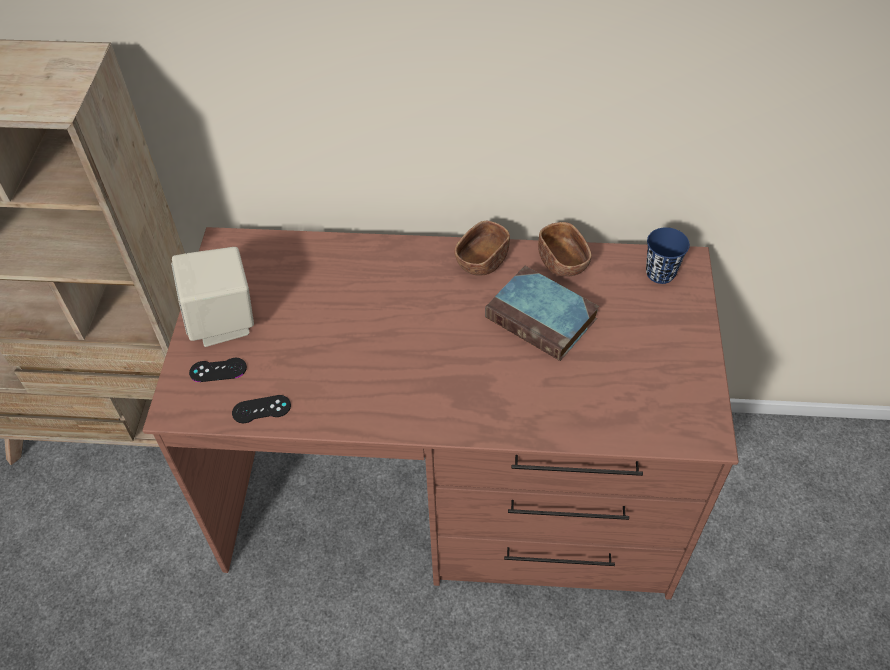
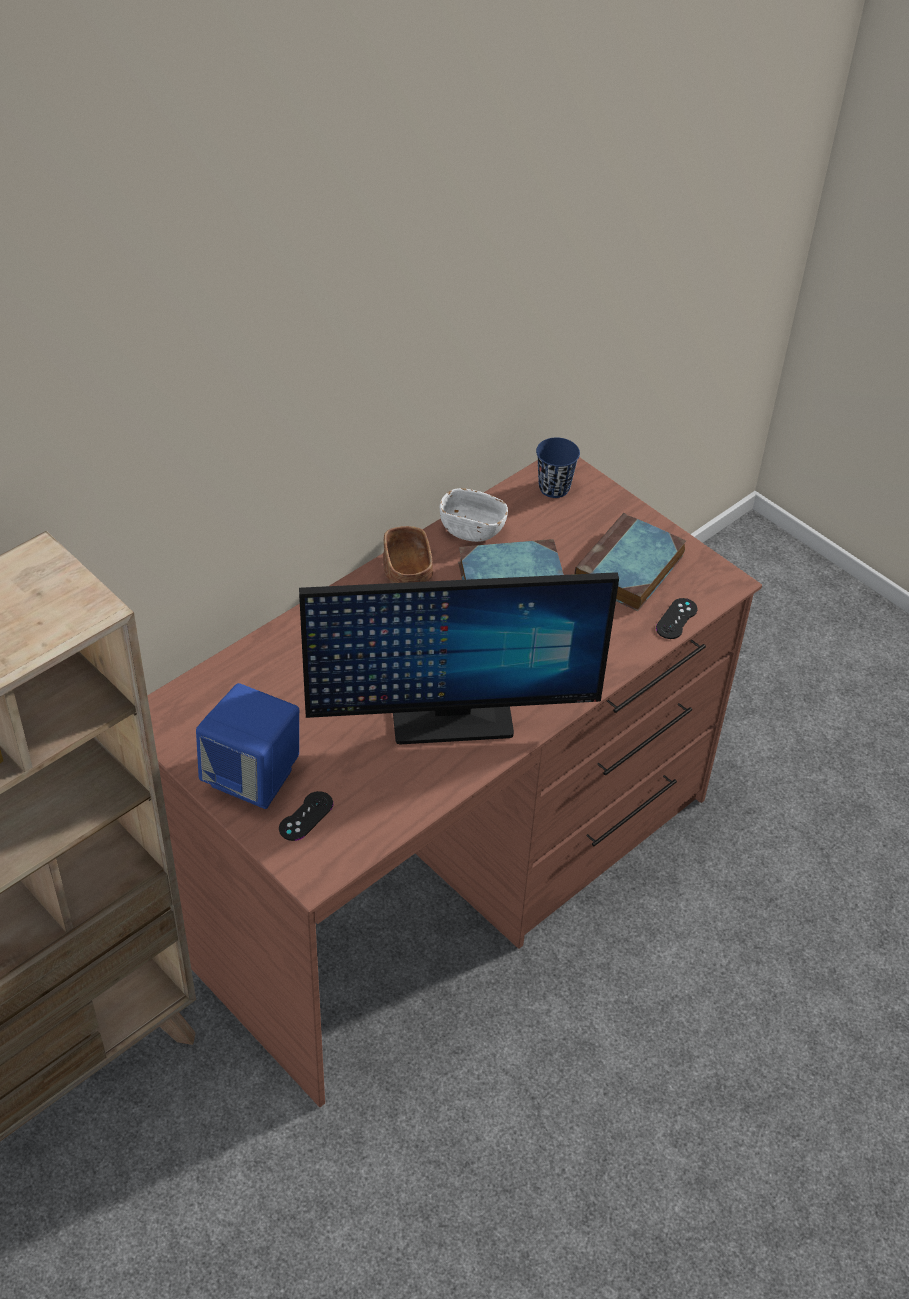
camera: 50 degrees left, 5 degrees down
beige speaker [171,247,254,347] -> blue speaker [196,683,299,809]
black game controller [232,395,291,423] -> black game controller moved to [656,598,697,639]
brown bowl [538,222,592,277] -> white bowl [440,488,508,542]
none -> monitor [299,572,619,744]
none -> book [575,513,686,611]

